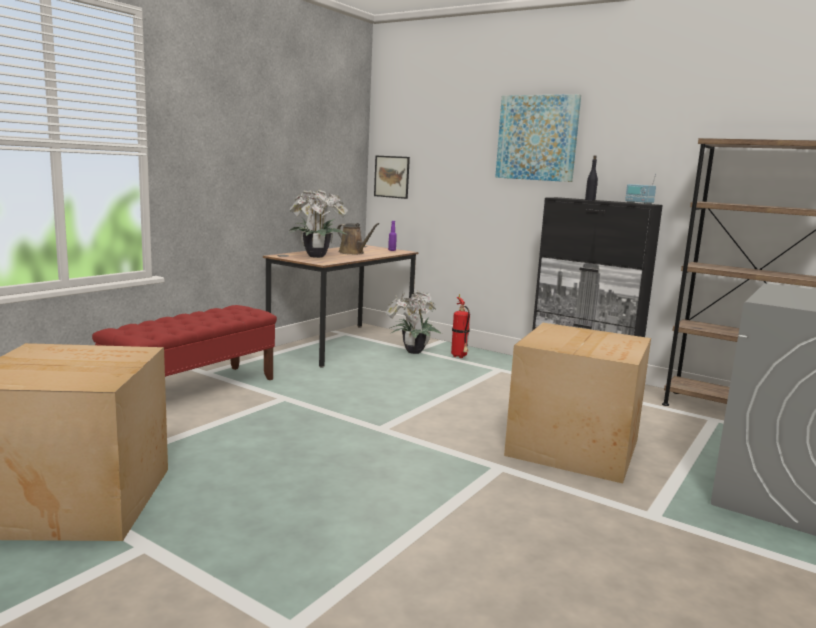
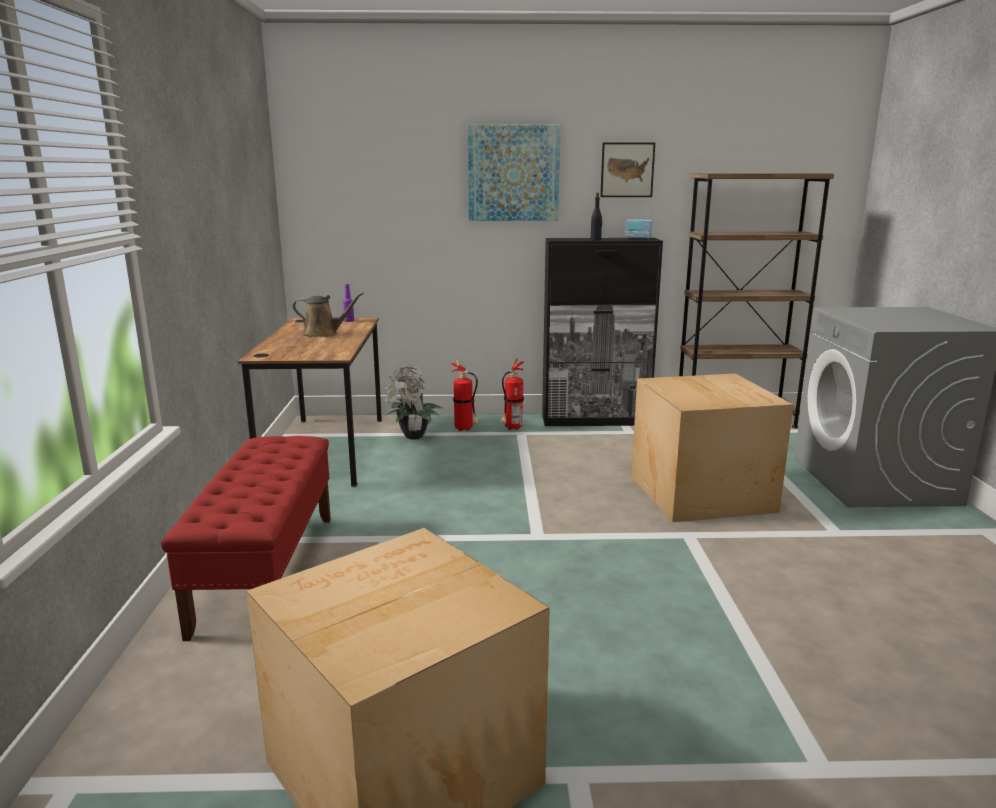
camera: 35 degrees left, 5 degrees up
potted plant [288,190,348,258] -> none
picture [374,156,410,199] -> picture moved to [600,142,655,197]
none -> fire extinguisher [500,358,524,430]

